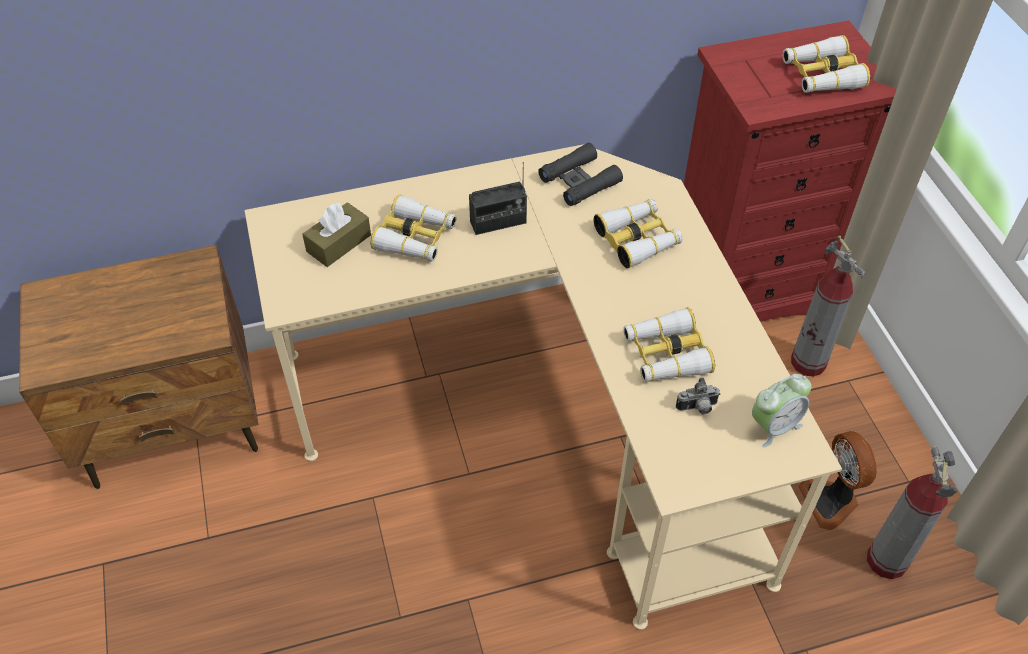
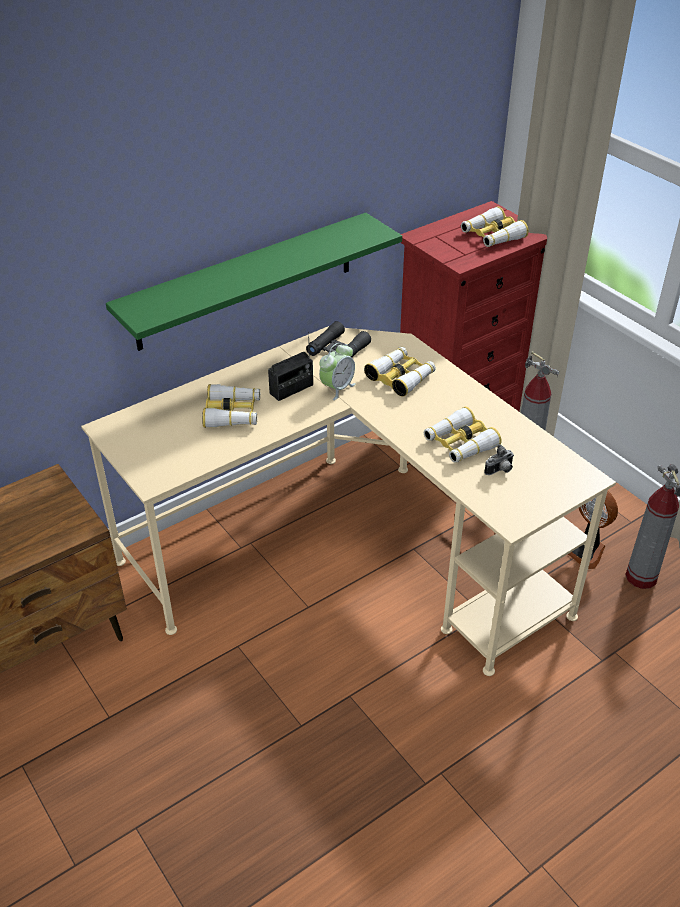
camera: 20 degrees left, 10 degrees down
brown tissue box [302,202,371,267] -> none
alarm clock [752,374,812,447] -> alarm clock moved to [319,343,355,400]
none -> green shelf [106,212,402,351]

